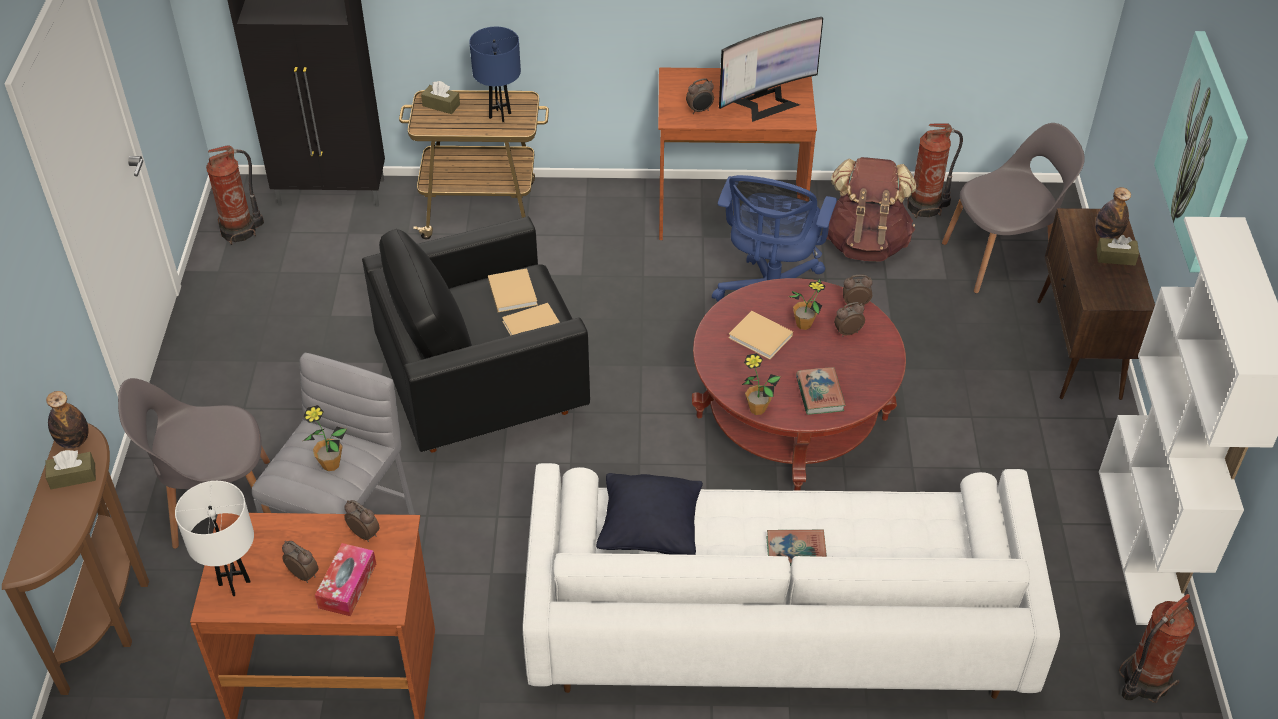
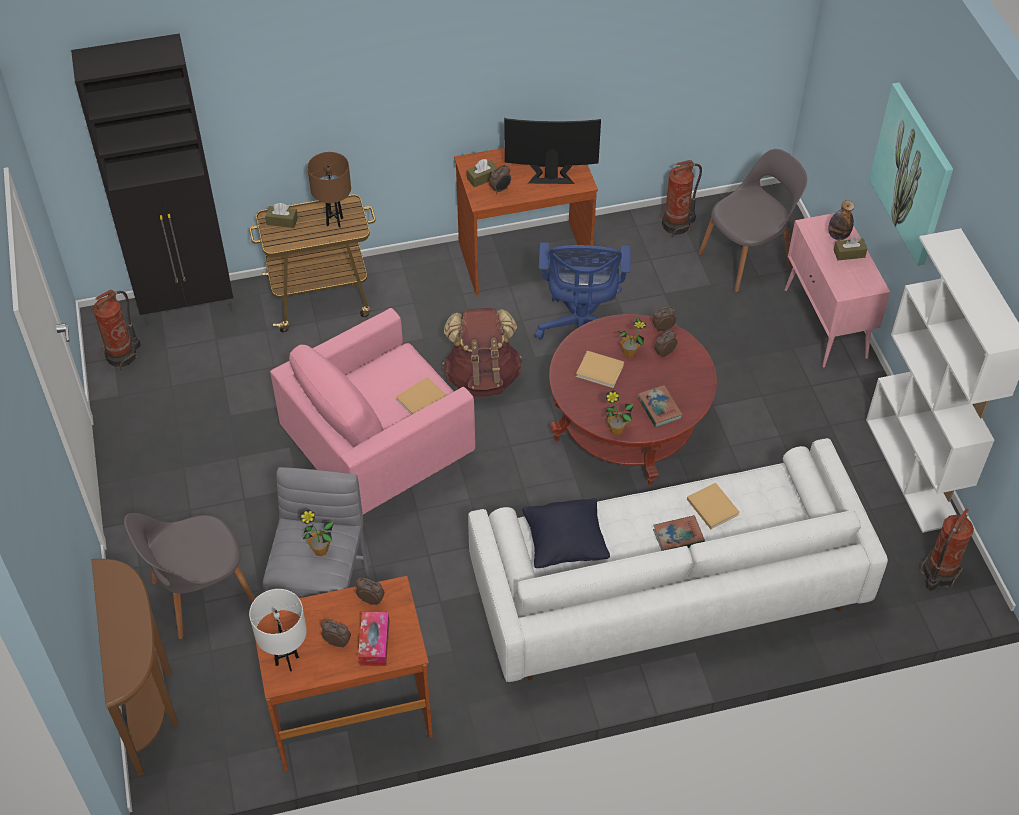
camera: 15 degrees left, 5 degrees up
brown tissue box [45,450,96,489] -> brown tissue box moved to [467,159,498,187]
bottle [46,391,89,449] -> none
black armchair [362,217,590,453] -> pink armchair [270,308,475,514]
blue table lamp [469,27,521,122] -> brown table lamp [307,152,351,228]
beige book [488,268,538,312] -> beige book moved to [687,483,740,529]
monitor [719,17,823,122] -> monitor turned 135 degrees counterclockwise [504,118,601,184]
brown backpack [827,157,916,261] -> brown backpack moved to [443,308,522,397]
brown cabinet [1037,208,1155,400] -> pink cabinet [785,213,890,367]

